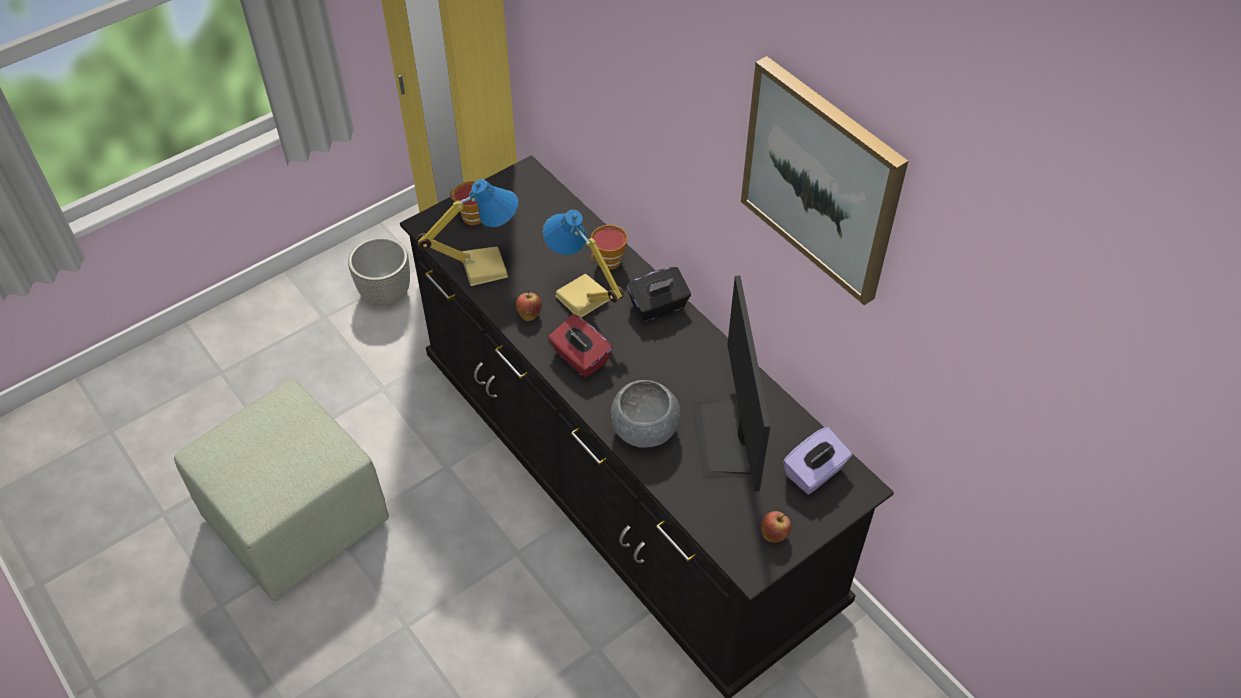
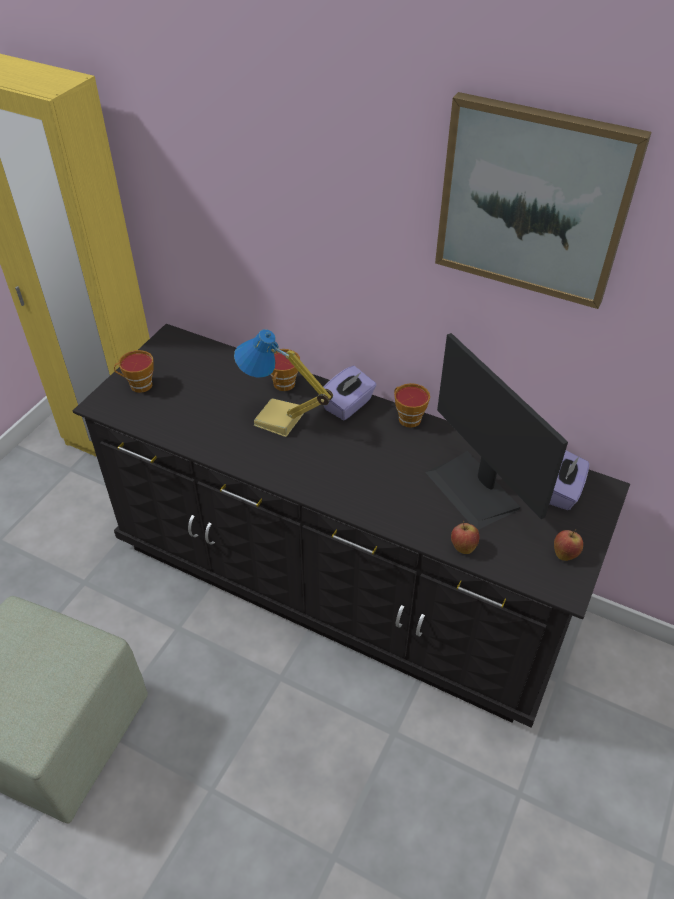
camera: 25 degrees left, 5 degrees down
grey planter [348,237,410,305] -> none
table lamp [416,179,518,286] -> none
apple [516,290,542,321] -> apple moved to [451,521,479,554]
red tissue box [549,314,612,378] -> none
grey bowl [610,380,680,448] -> none
black tissue box [627,267,691,321] -> purple tissue box [323,366,376,420]
none -> cup [394,383,430,428]

